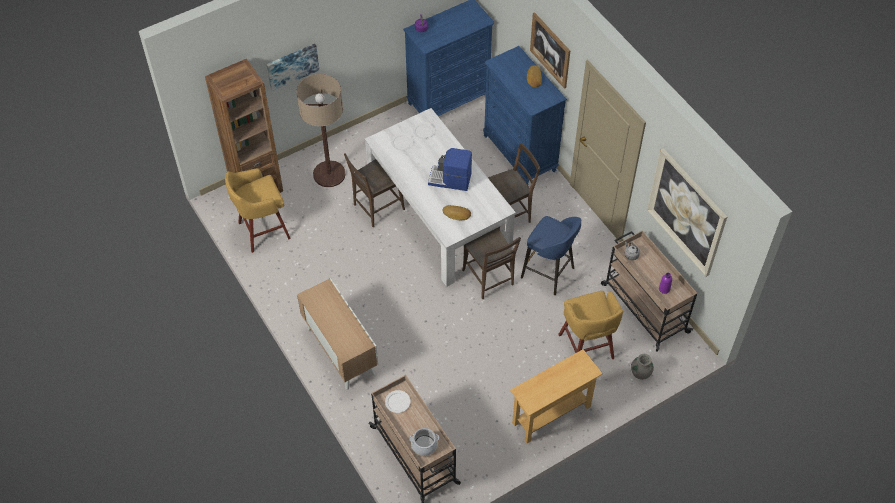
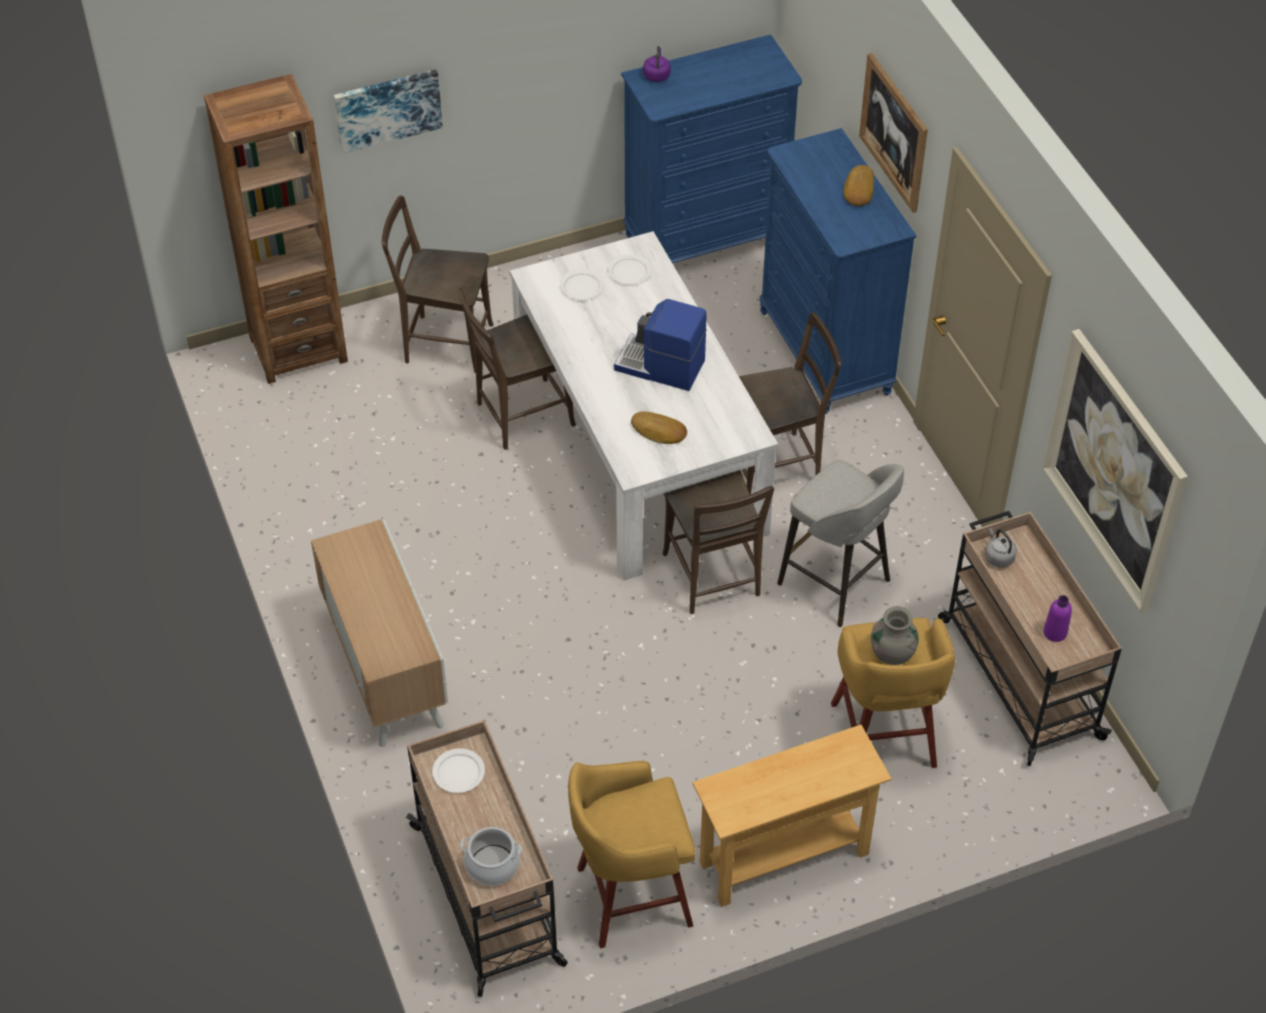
camera: 10 degrees right, 5 degrees down
yellow stool [225,168,291,253] -> yellow stool moved to [568,761,696,948]
floor lamp [297,74,346,187] -> brown chair [382,195,494,373]
blue stool [521,216,581,295] -> grey stool [777,460,904,627]
grey vase [631,354,654,380] -> grey vase moved to [871,606,919,665]

